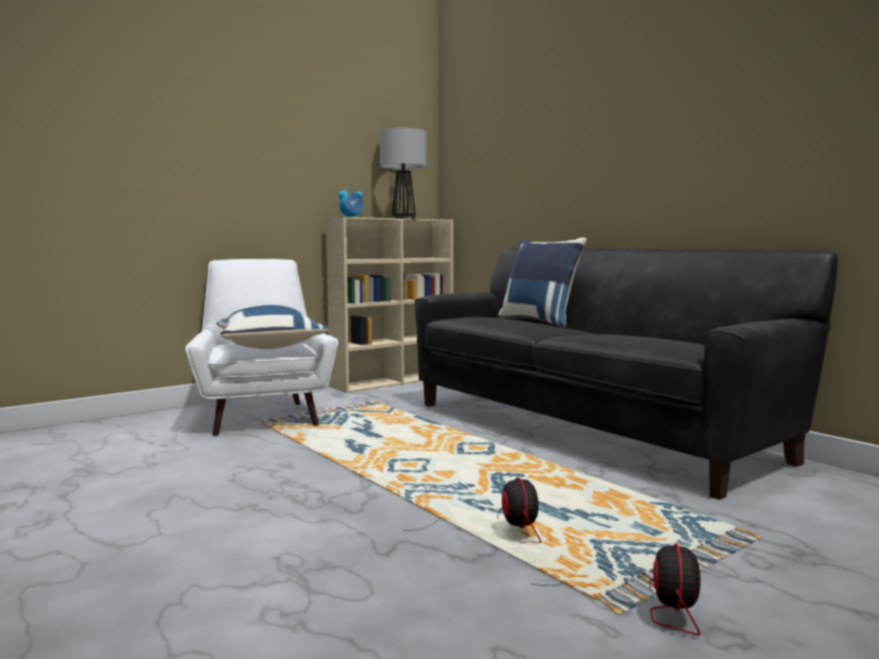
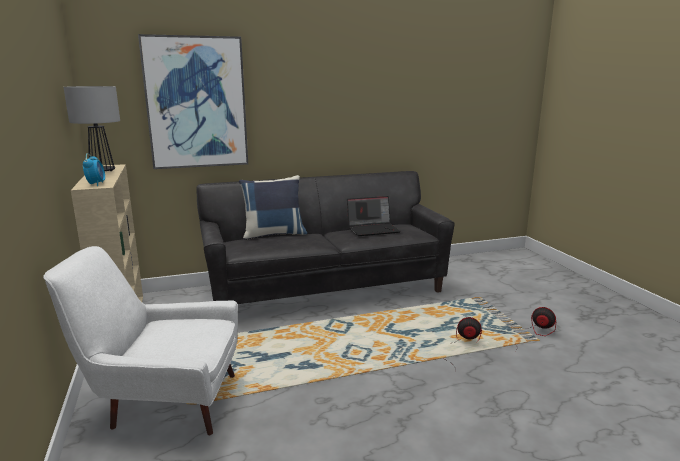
camera: 70 degrees left, 10 degrees up
blue pillow [217,305,329,349] -> none
none -> picture [138,34,248,169]
none -> laptop [347,196,401,236]

